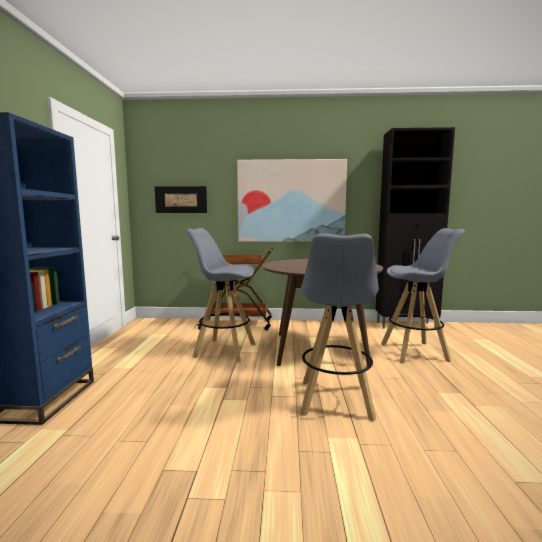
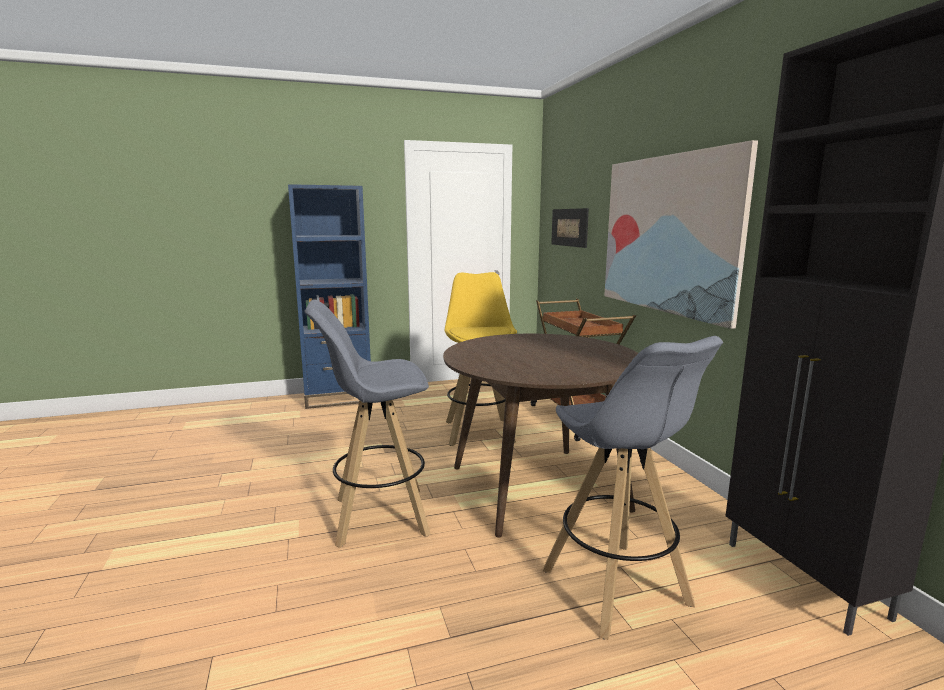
camera: 70 degrees right, 5 degrees up
grey stool [186,228,256,363] -> yellow stool [445,272,517,446]

